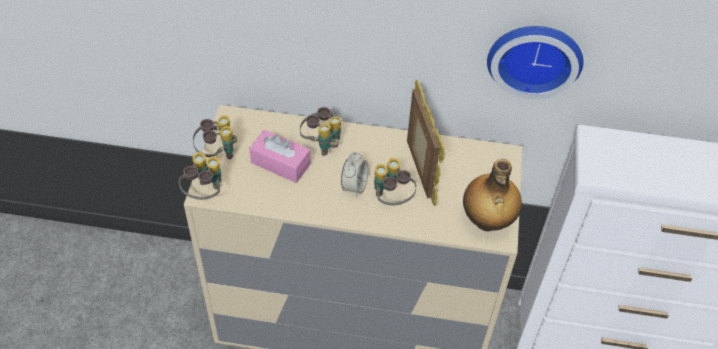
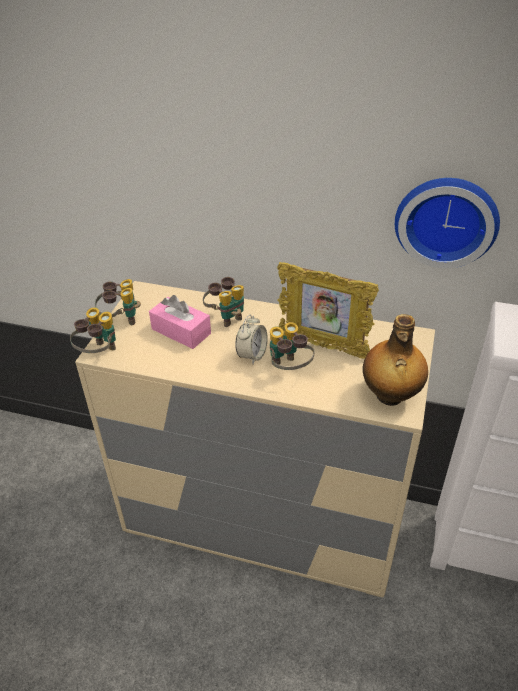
camera: 10 degrees right, 10 degrees down
picture frame [407,80,445,206] -> picture frame turned 120 degrees clockwise [277,262,379,359]

